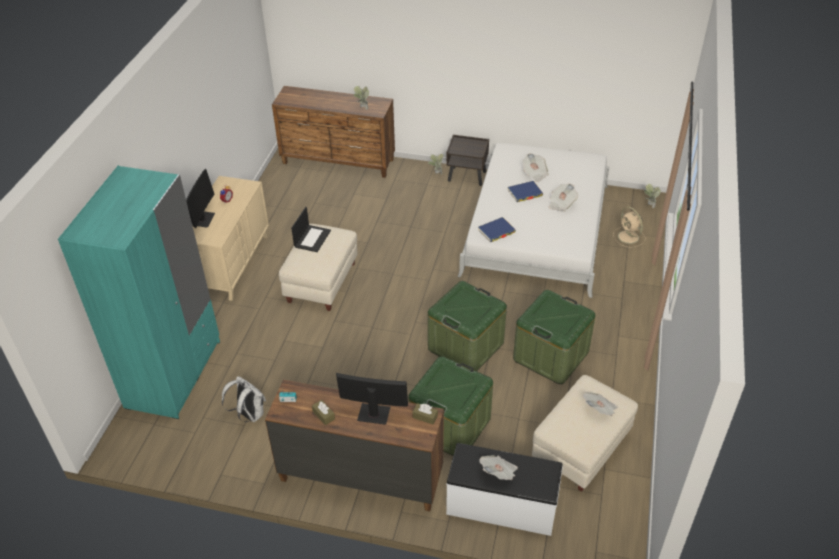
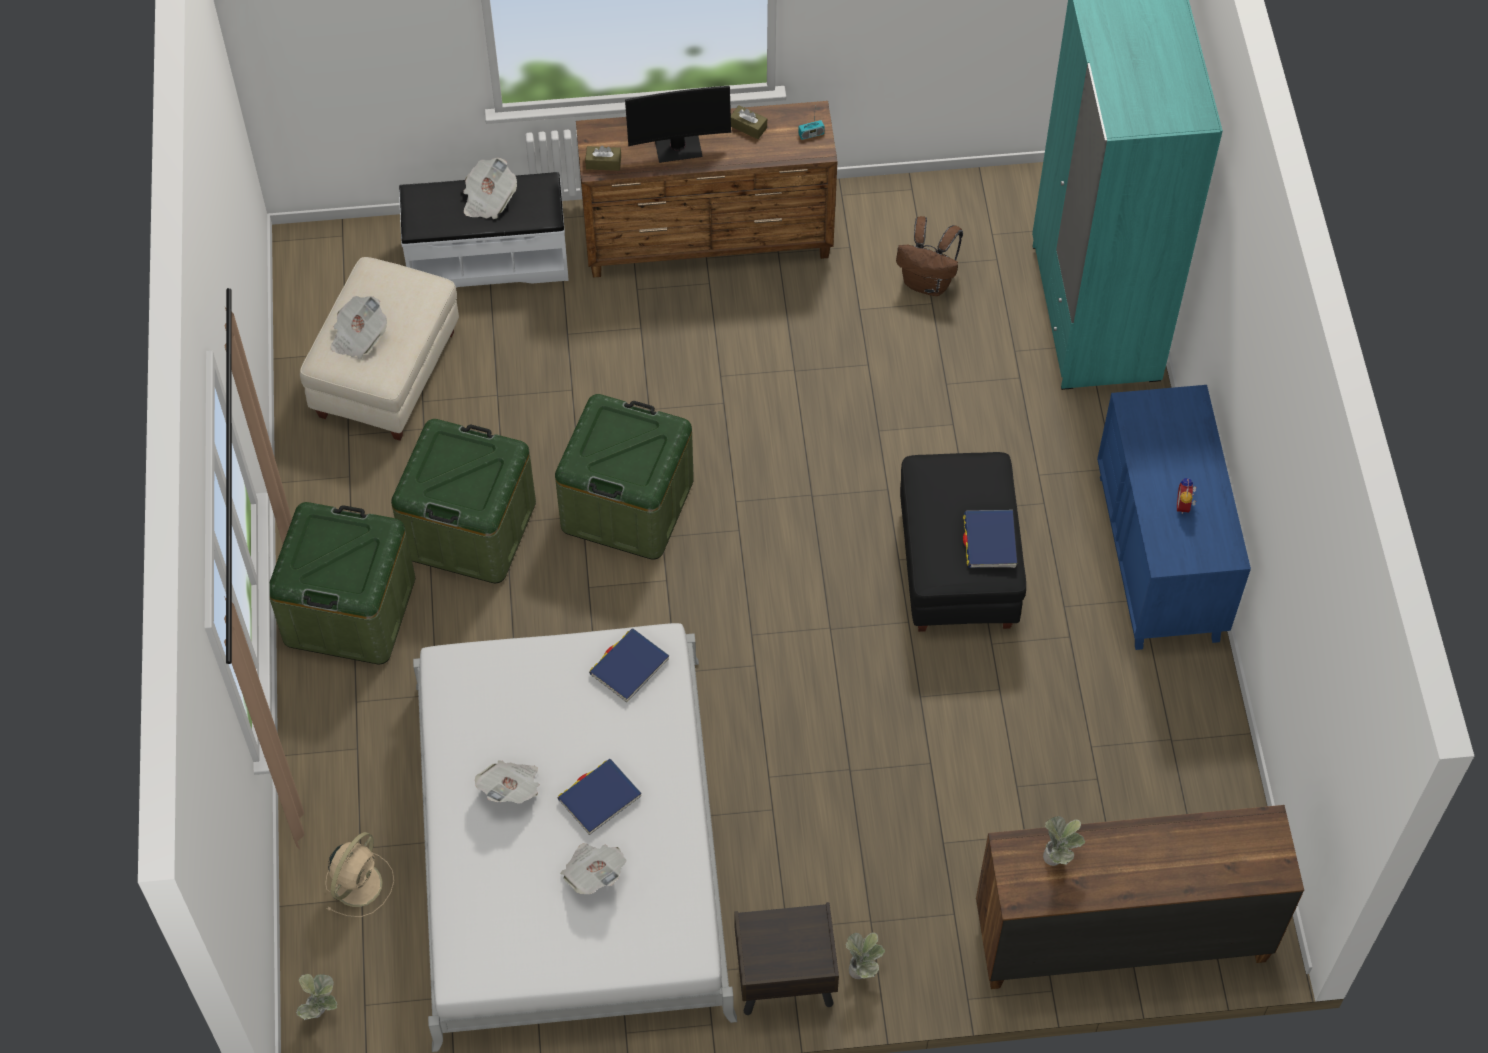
camera: 160 degrees right, 15 degrees up
monitor [186,169,215,228] -> none
beige dresser [193,176,269,301] -> blue dresser [1097,385,1251,650]
white backpack [222,376,266,422] -> brown backpack [896,216,963,296]
beige ottoman [279,224,358,311] -> black ottoman [900,452,1026,632]
laptop [291,207,331,252] -> blue book [963,510,1017,568]
green storage box [408,356,493,456] -> green storage box moved to [270,502,415,665]
beige fan [613,207,645,247] -> beige fan turned 75 degrees clockwise [325,832,394,917]

